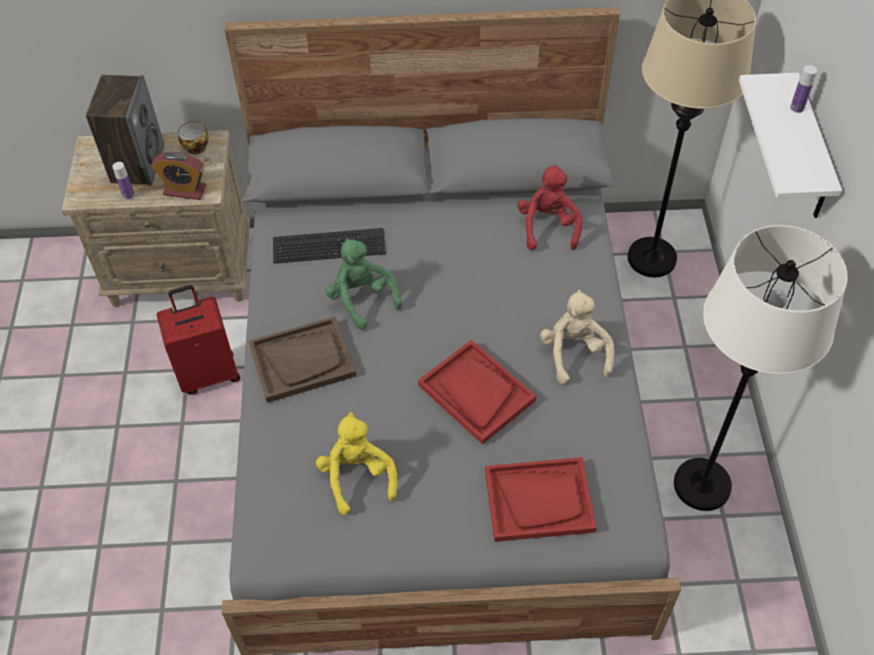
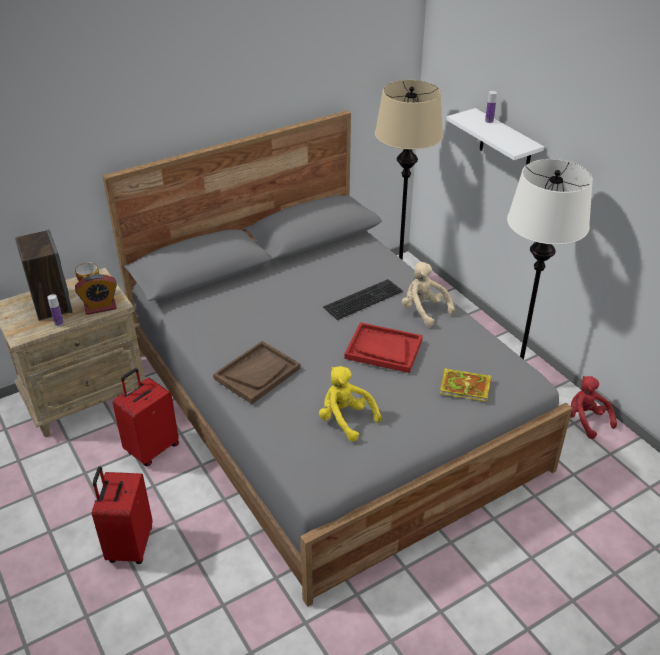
camera: 30 degrees left, 15 degrees down
keyboard [273,228,386,264] -> keyboard moved to [323,279,403,320]
green plush toy [325,238,402,330] -> none
red tray [485,457,597,542] -> book [440,368,492,402]
red plush toy [517,165,582,250] -> red plush toy moved to [570,376,617,439]
none -> red suitcase [92,467,152,564]

